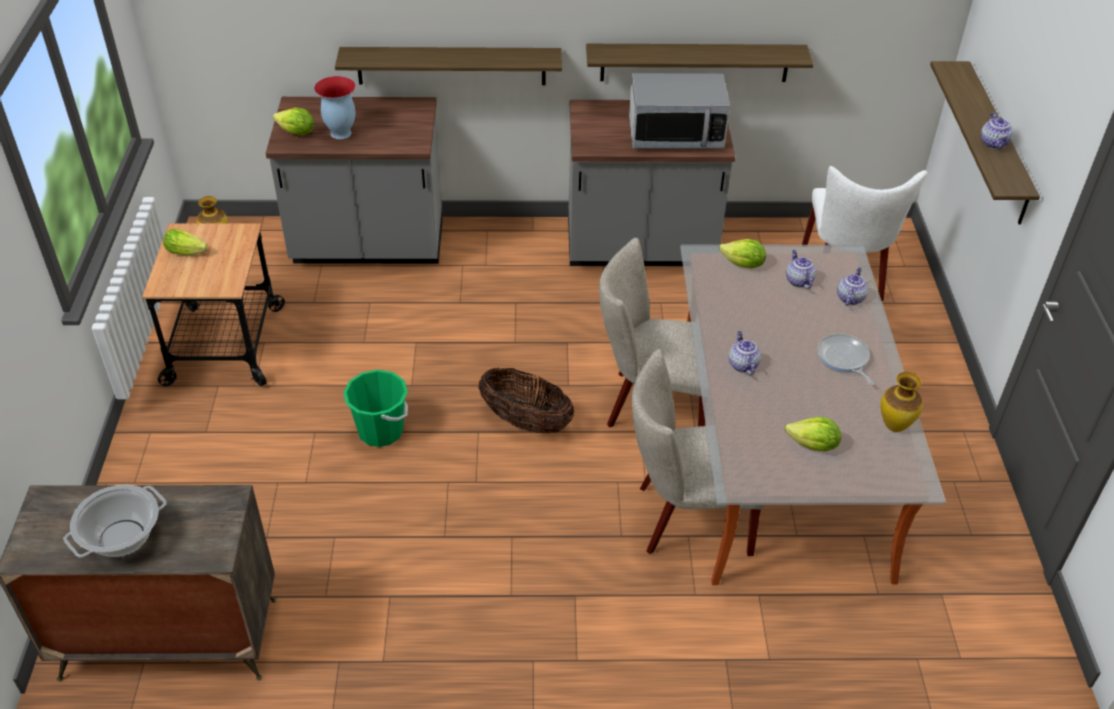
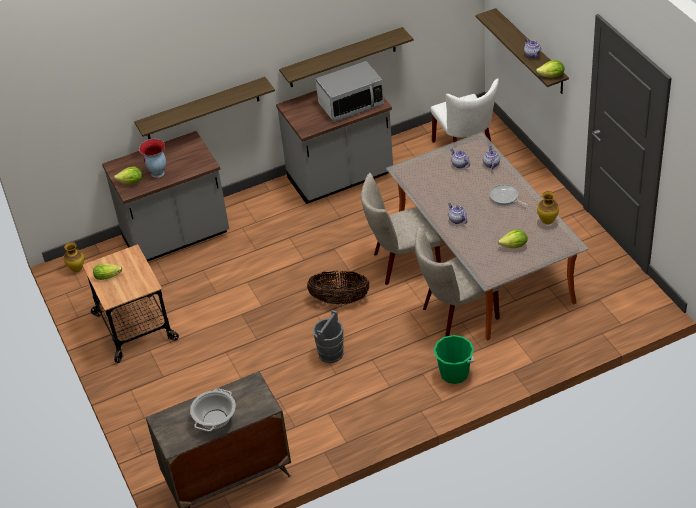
camera: 20 degrees left, 0 degrees up
green bucket [343,370,408,447] -> green bucket moved to [434,335,474,384]
lettuce [719,239,766,269] -> lettuce moved to [536,60,564,78]
none -> grey bucket [313,310,344,363]

